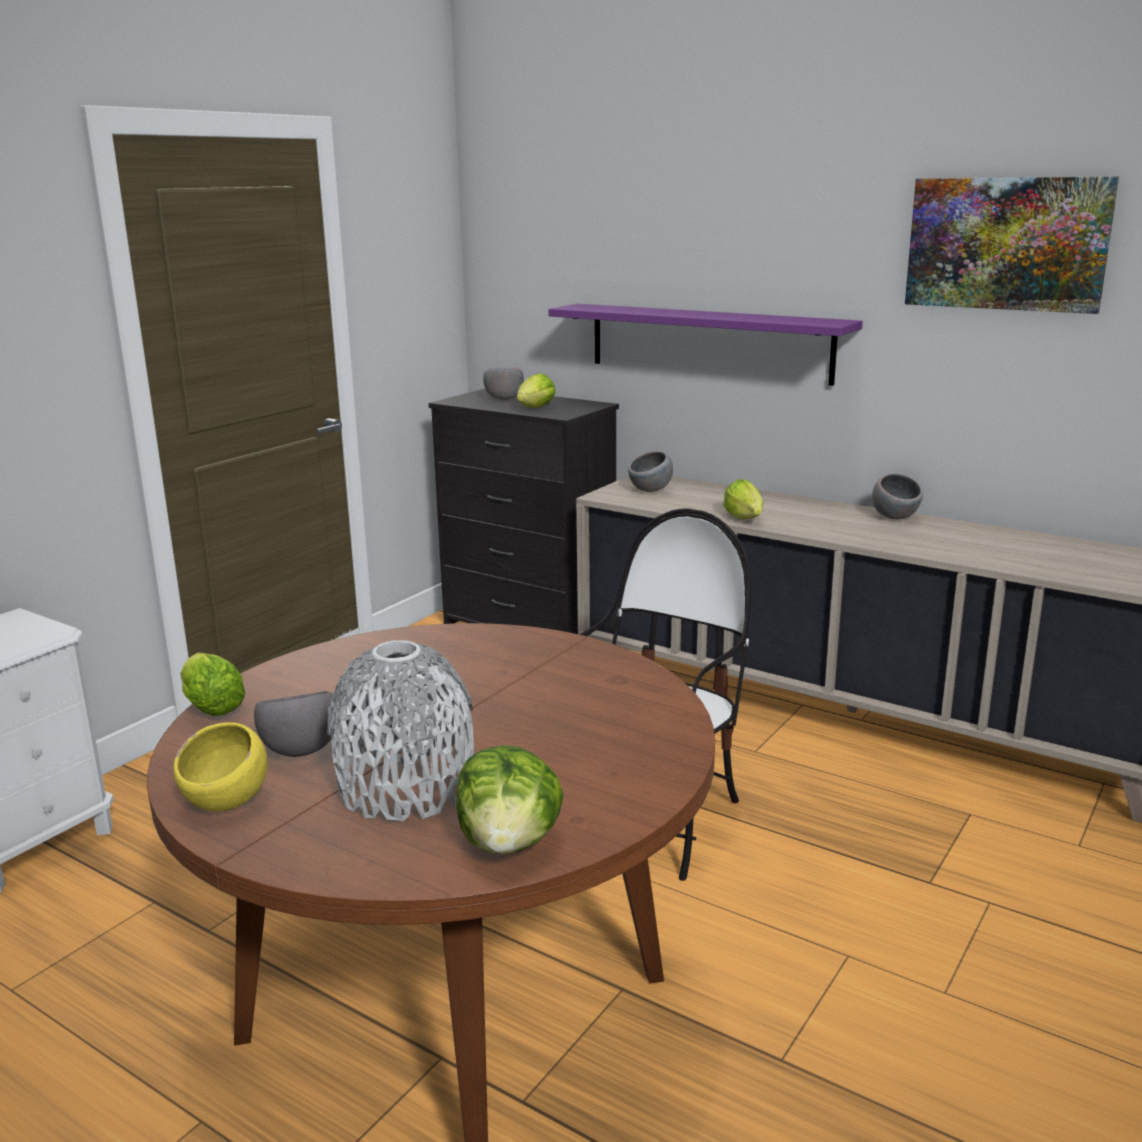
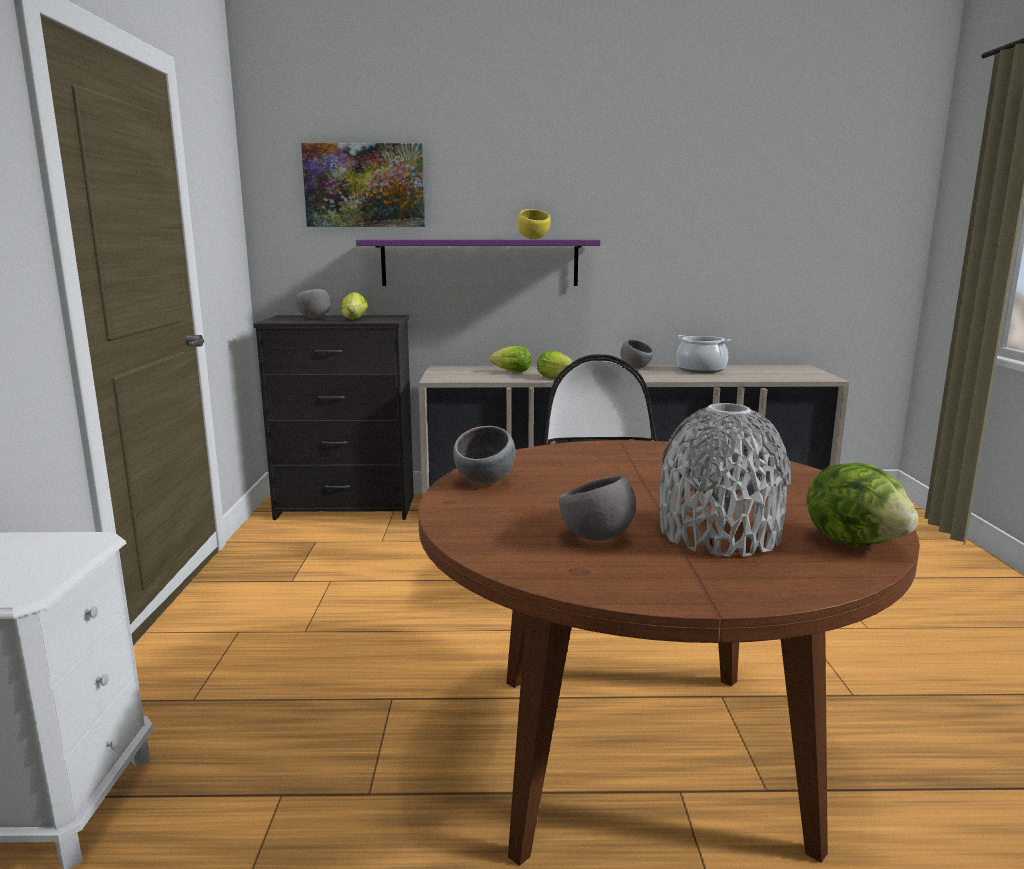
camera: 35 degrees left, 5 degrees down
yellow bowl [174,722,268,811] -> yellow bowl moved to [517,209,551,239]
lettuce [180,653,246,716] -> lettuce moved to [490,346,531,372]
grey bowl [628,451,673,492] -> grey bowl moved to [453,426,516,485]
picture [905,177,1119,314] -> picture moved to [301,143,425,227]
none -> cooking pot [676,335,731,373]

